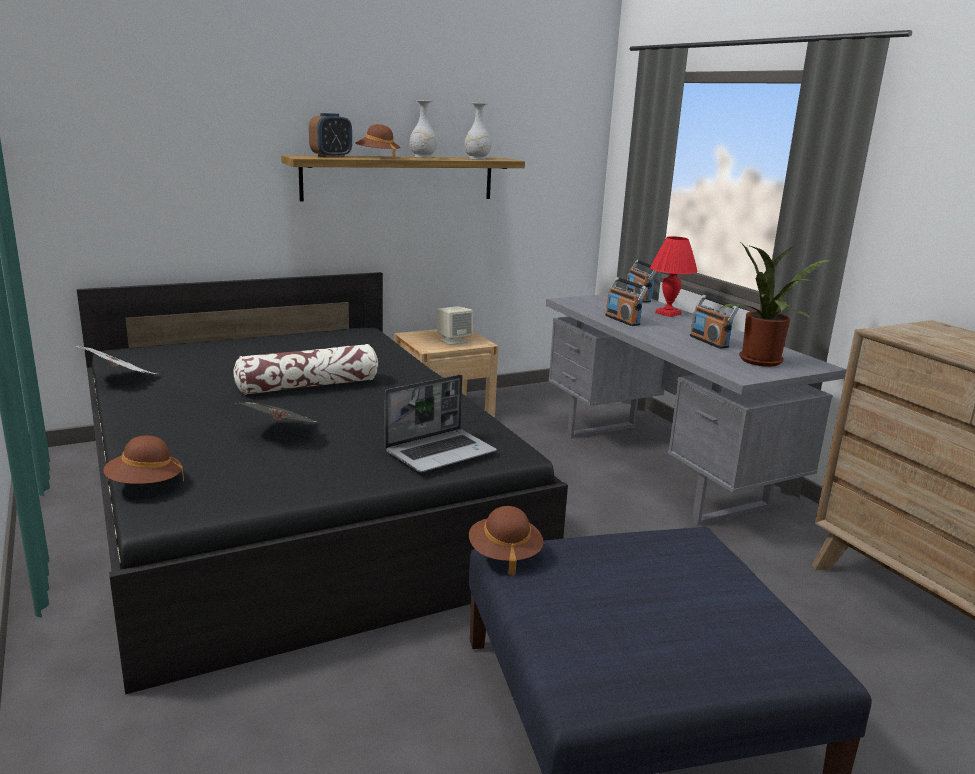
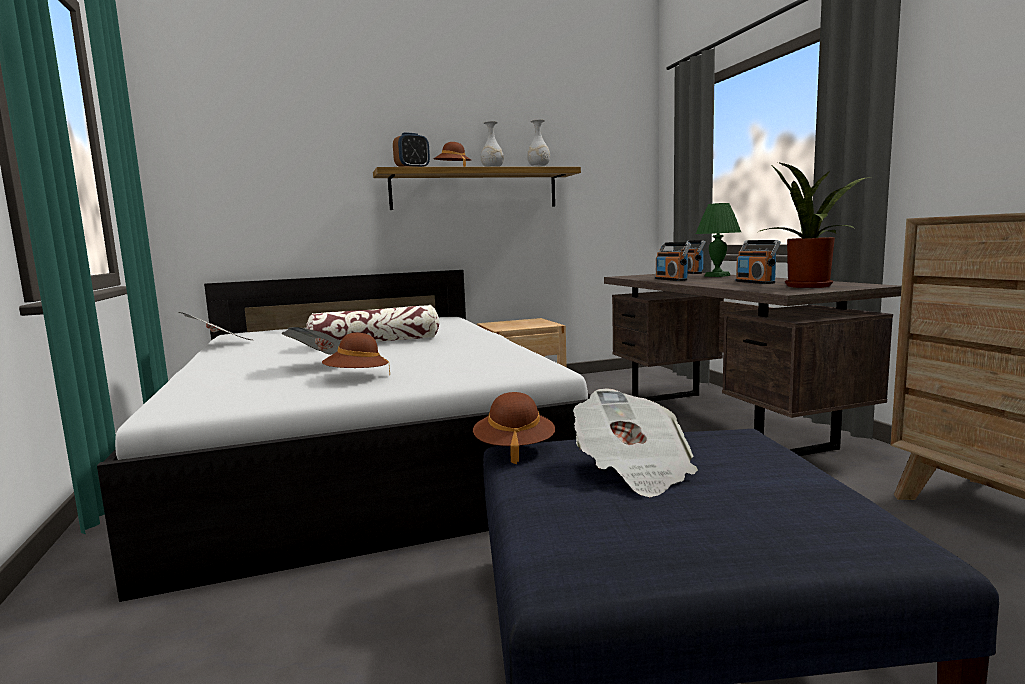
camera: 10 degrees right, 10 degrees down
black bed [77,272,568,694] -> white bed [97,270,591,602]
brown hat [103,435,184,484] -> brown hat moved to [322,333,390,375]
laptop [385,374,497,472] -> none
beige speaker [437,306,473,345] -> none
grey desk [546,294,847,526] -> brown desk [604,273,902,456]
red table lamp [650,236,698,317] -> green table lamp [696,203,741,277]
none -> newspaper [573,388,698,497]

